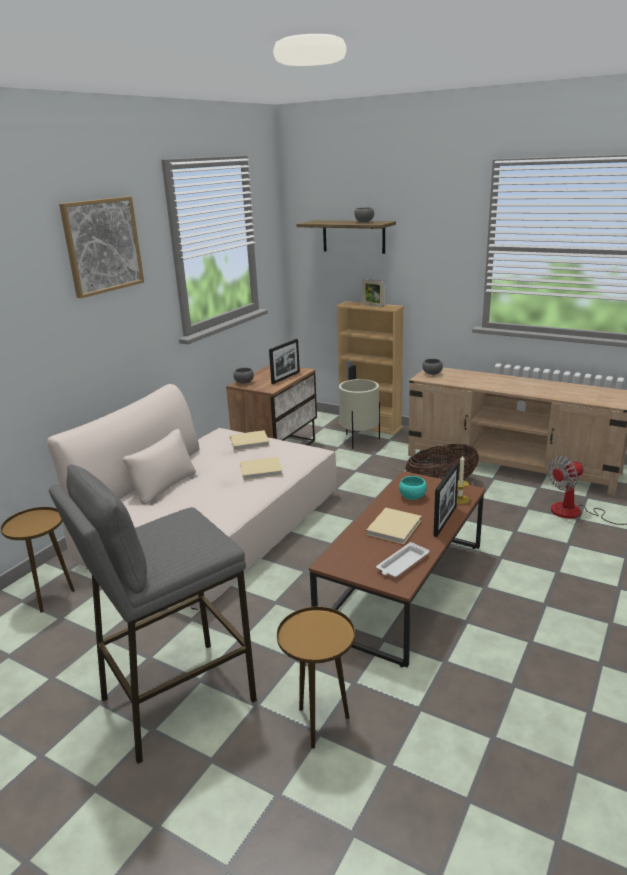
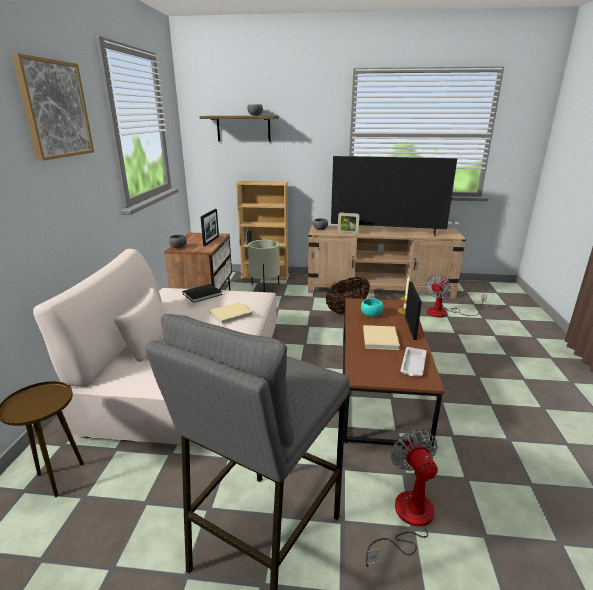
camera: 25 degrees left, 0 degrees up
beige book [230,430,270,450] -> black book [182,284,222,303]
brown side table [277,607,355,749] -> fan [366,430,438,567]
picture frame [362,279,384,308] -> picture frame moved to [338,212,360,235]
none -> television [331,156,457,236]

